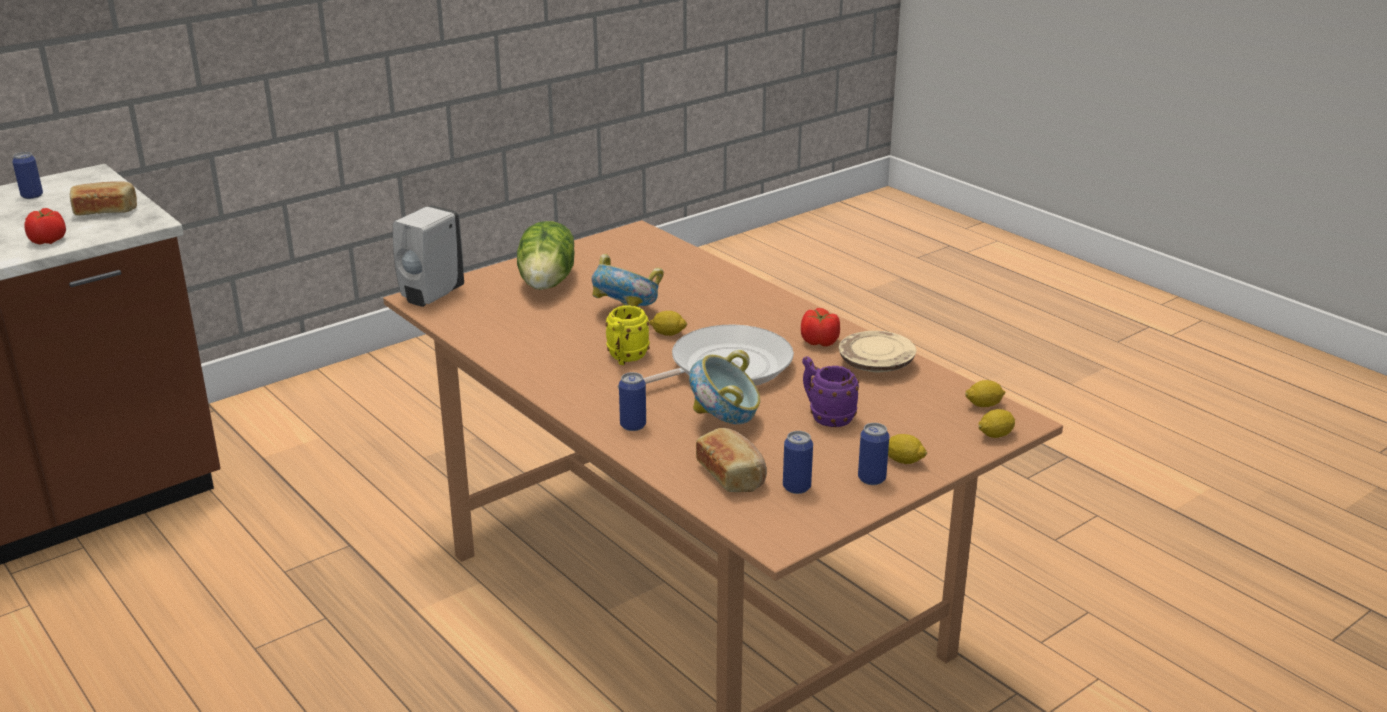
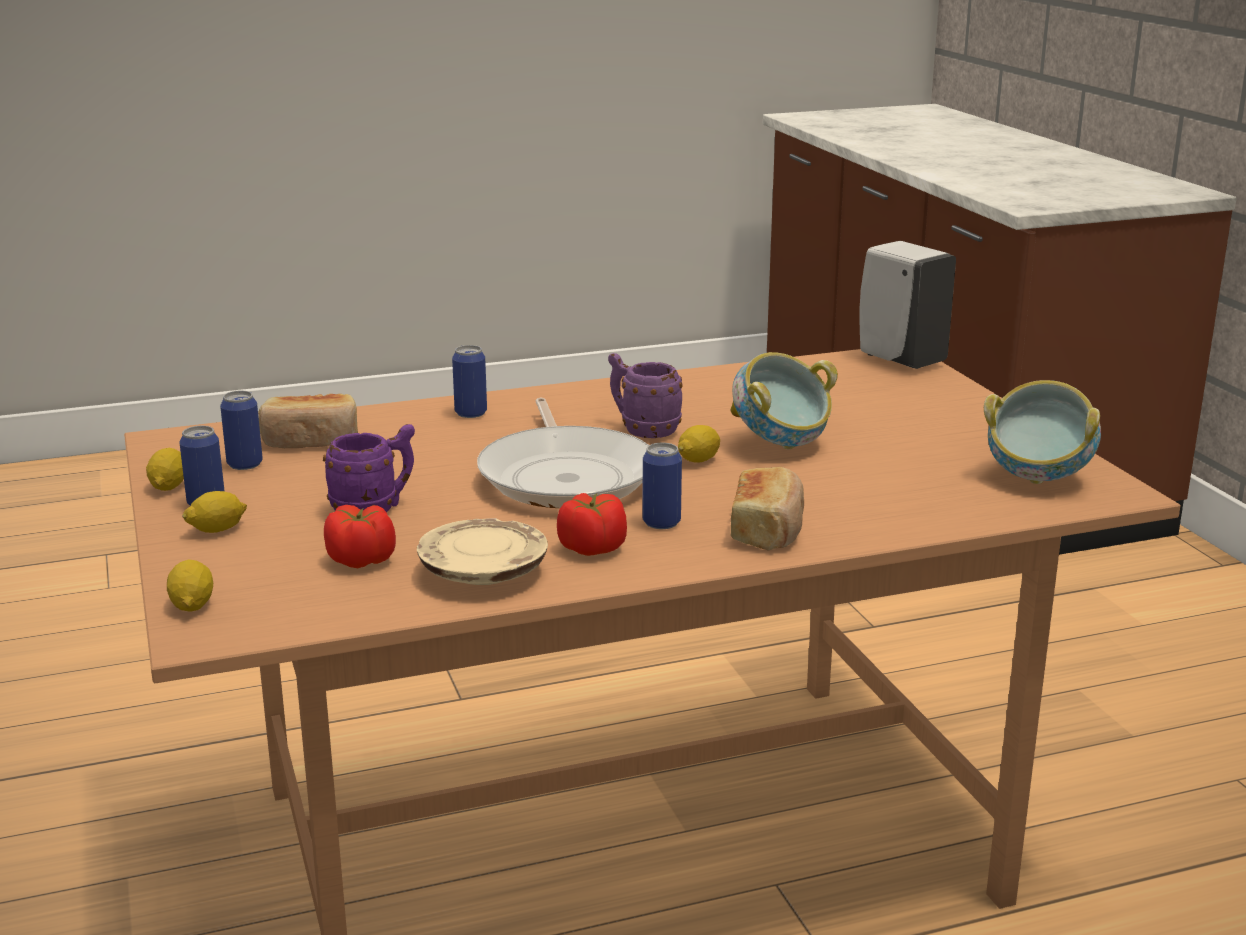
camera: 110 degrees right, 5 degrees down
can [12,152,43,199] -> can moved to [642,443,682,529]
tomato [24,208,66,244] -> tomato moved to [324,505,396,568]
bread [70,181,137,216] -> bread moved to [731,467,804,550]
lettuce [517,221,575,290] -> none
yellow mug [605,305,650,365] -> purple mug [608,353,683,438]
bowl [689,350,760,424] -> bowl moved to [984,380,1101,484]
lemon [965,380,1005,407] -> lemon moved to [146,448,184,491]

